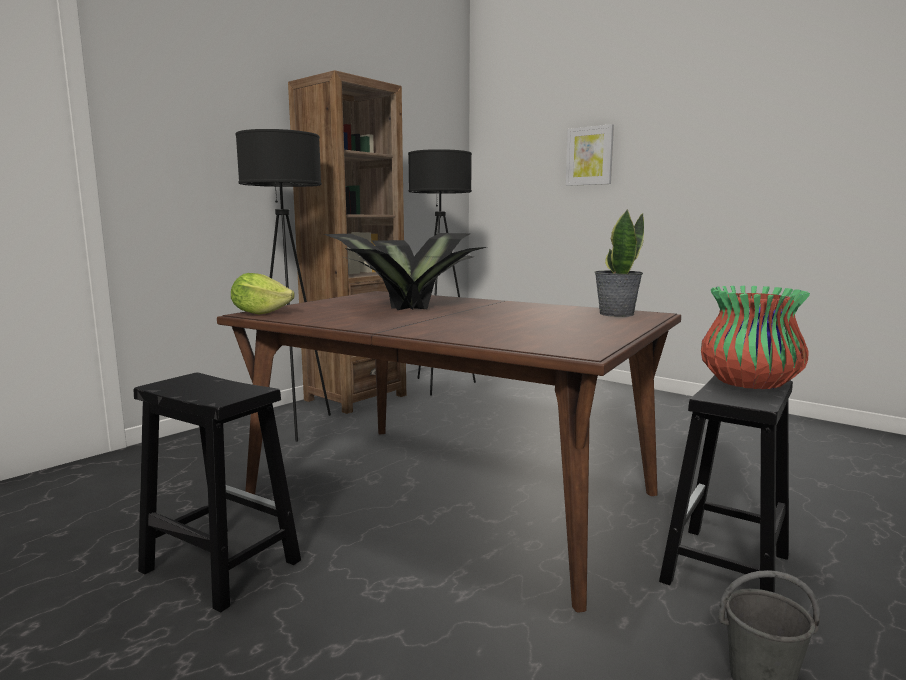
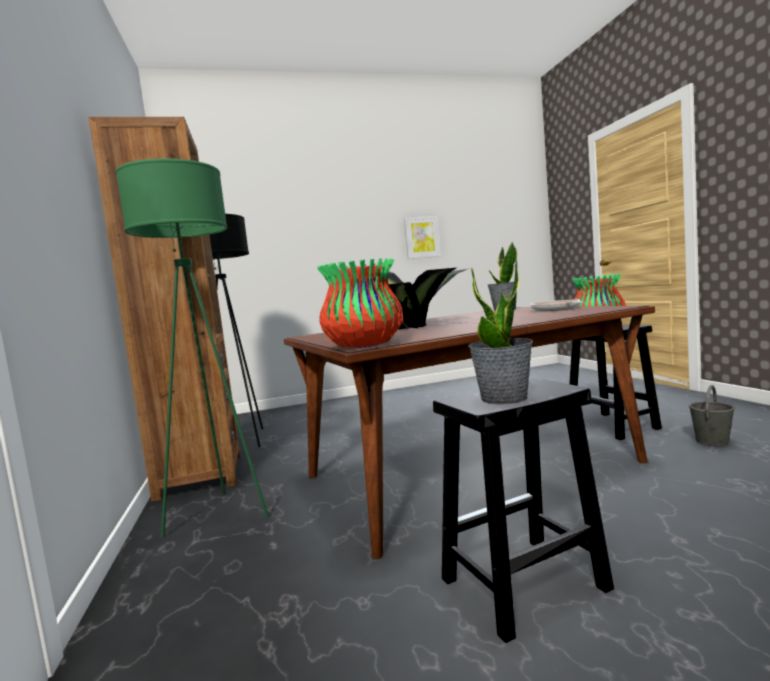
camera: 55 degrees left, 5 degrees down
lettuce [231,273,295,315] -> vase [317,258,404,348]
black floor lamp [235,129,331,442] -> green floor lamp [115,159,269,538]
picture [566,124,614,186] -> picture moved to [404,216,441,259]
none -> potted plant [468,258,533,405]
none -> frying pan [530,300,584,311]

